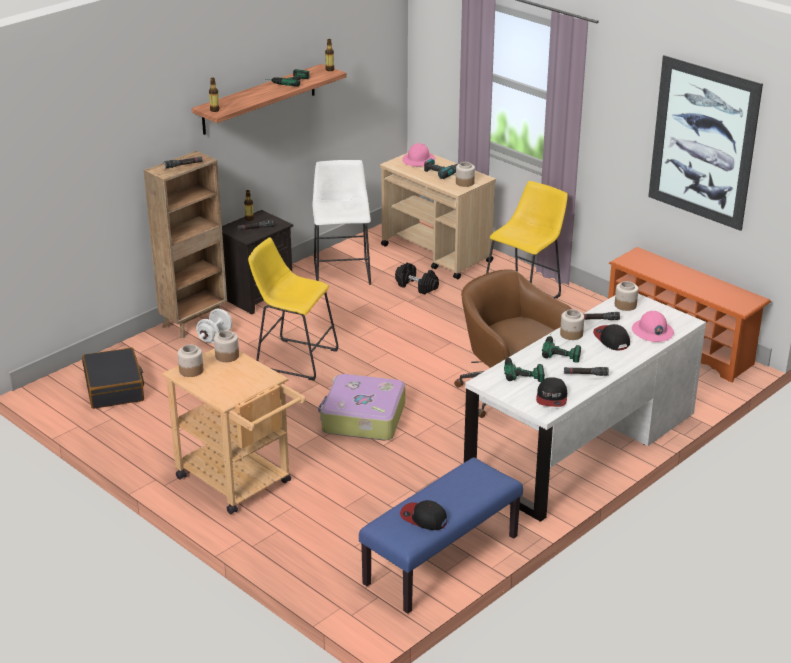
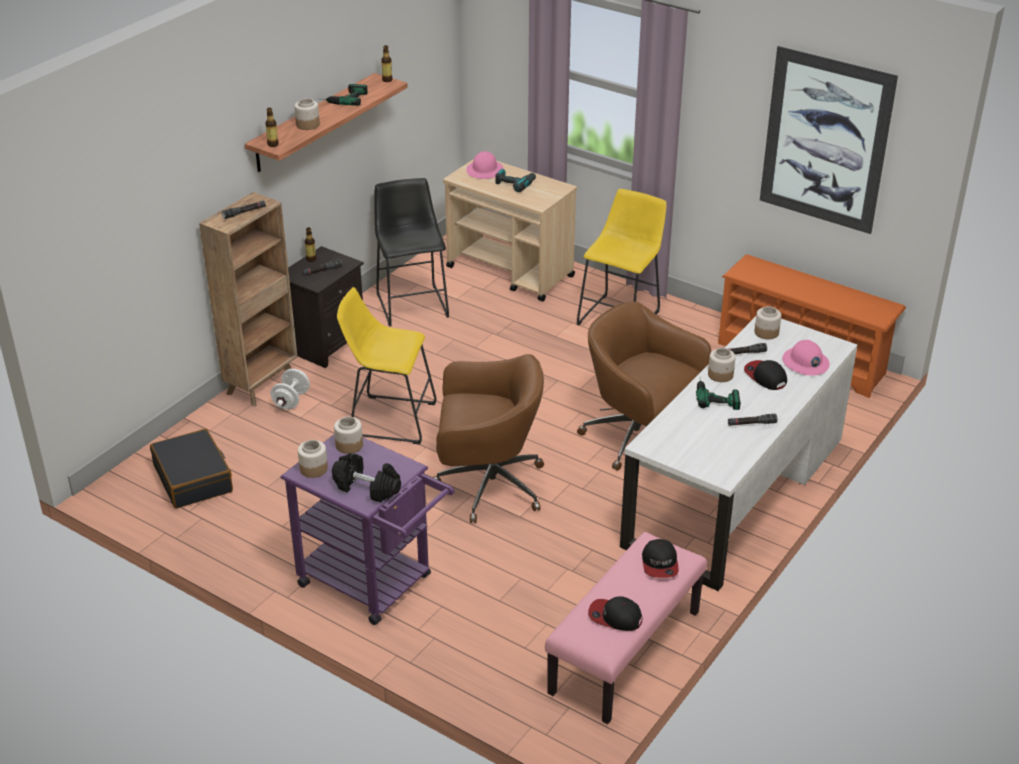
camera: 10 degrees left, 5 degrees up
beige cart [162,348,306,514] -> purple cart [280,434,454,625]
white stool [312,160,371,285] -> black stool [374,178,449,327]
suitcase [318,374,405,440] -> brown office chair [433,354,544,523]
blue bench [359,457,523,614] -> pink bench [545,532,707,724]
black dumbbell [395,263,439,294] -> black dumbbell moved to [332,453,401,502]
jar [456,162,475,187] -> jar moved to [294,98,320,130]
power drill [504,354,545,382] -> none
cap [536,377,567,407] -> cap moved to [642,539,678,578]

